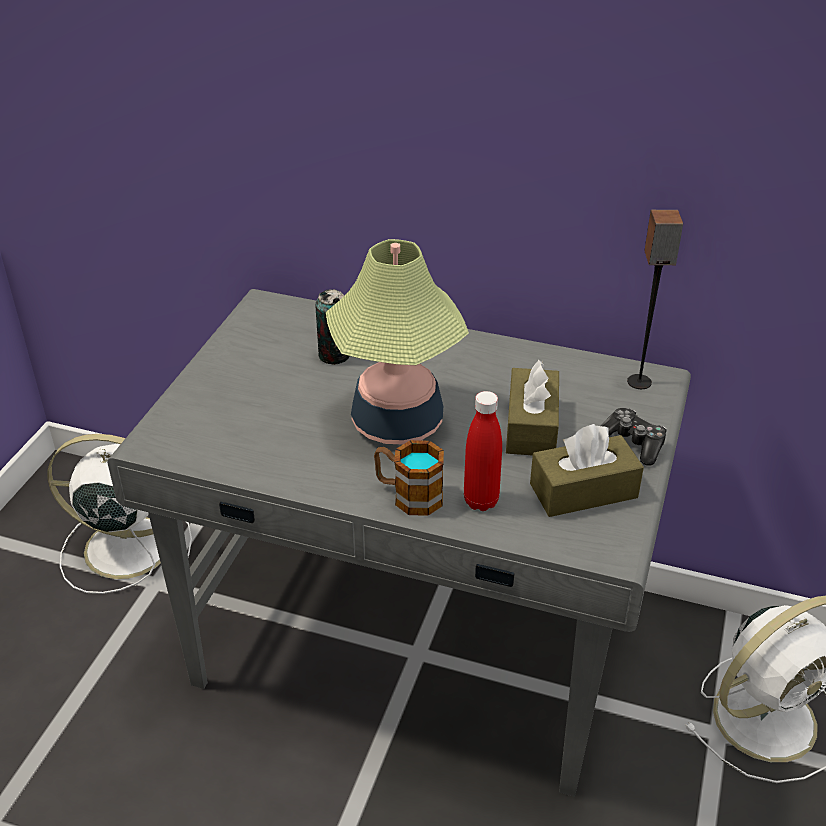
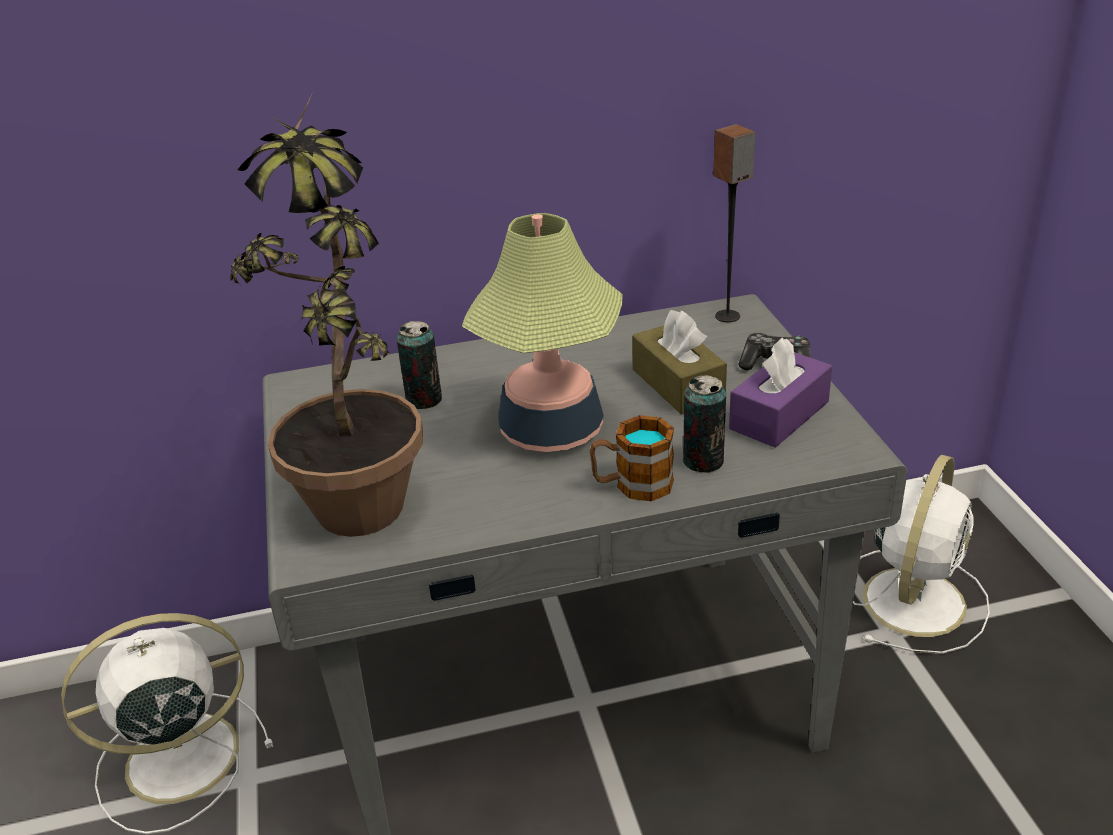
camera: 30 degrees left, 5 degrees down
red bottle [464,391,502,511] -> can [683,375,726,473]
brown tissue box [530,424,644,517] -> purple tissue box [729,337,832,448]
none -> potted plant [230,95,423,537]

